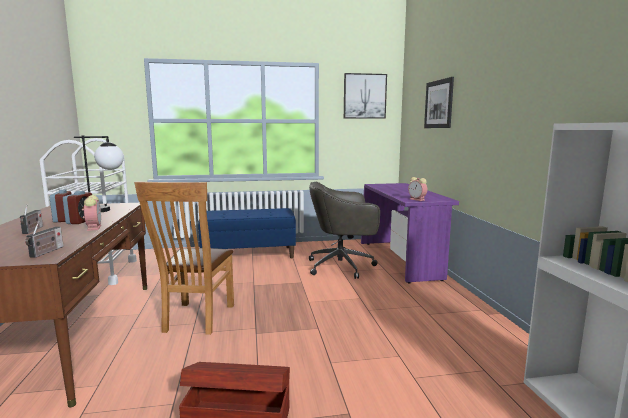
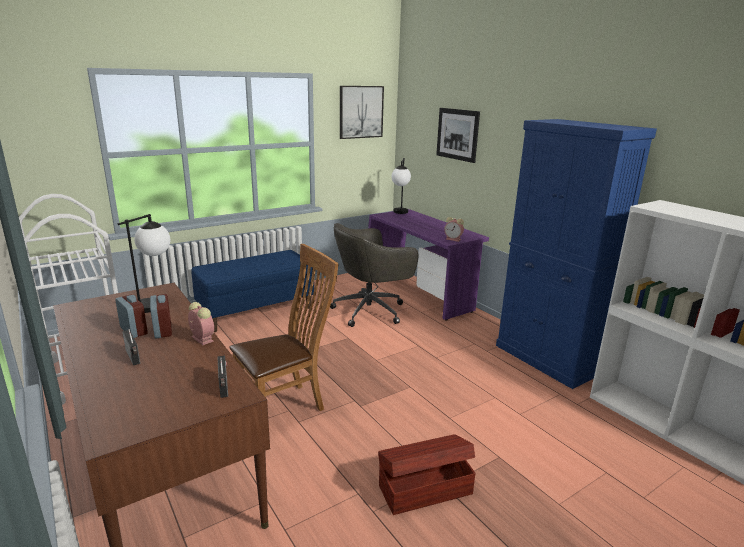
camera: 25 degrees left, 10 degrees up
brown chair [134,182,234,335] -> brown chair turned 105 degrees counterclockwise [229,244,339,411]
none -> table lamp [392,158,411,214]
none -> blue cabinet [496,119,657,389]

